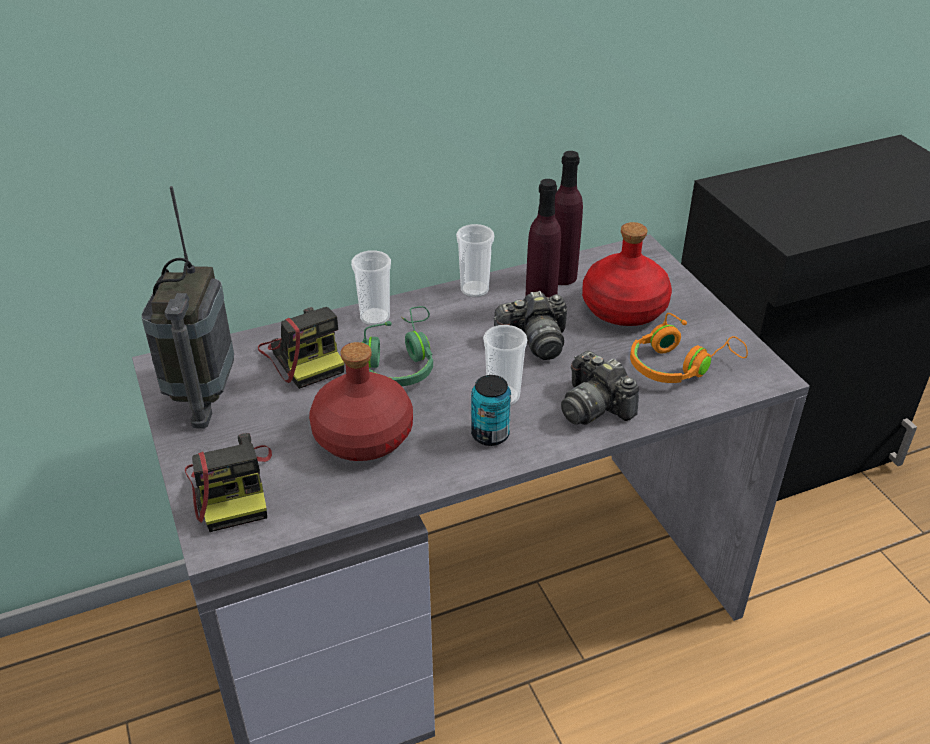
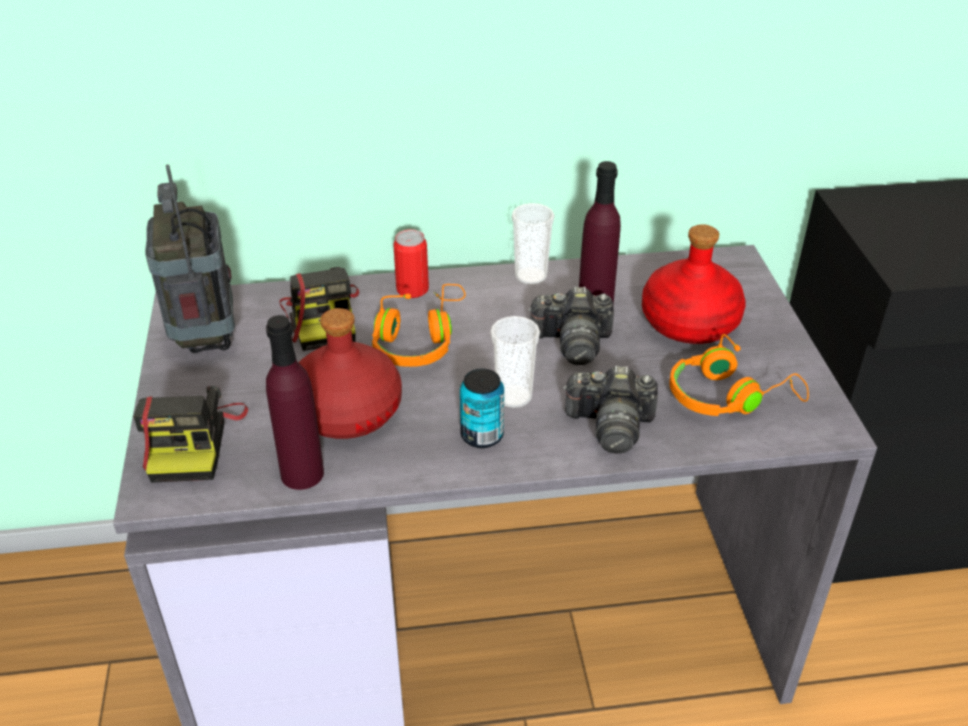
camera: 15 degrees right, 0 degrees up
radio [141,186,234,429] -> radio turned 150 degrees clockwise [145,164,235,353]
cup [351,250,391,326] -> can [393,229,429,298]
green headphones [361,306,433,386] -> orange headphones [372,284,466,367]
purple bottle [555,151,583,285] -> purple bottle moved to [266,315,324,490]
camera [561,351,639,425] -> camera turned 60 degrees counterclockwise [563,366,658,454]

